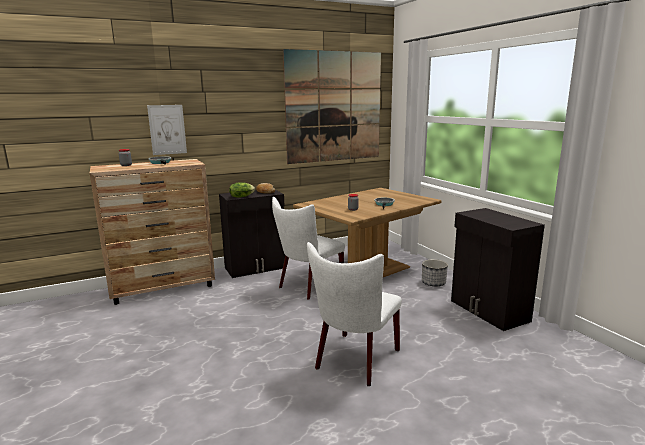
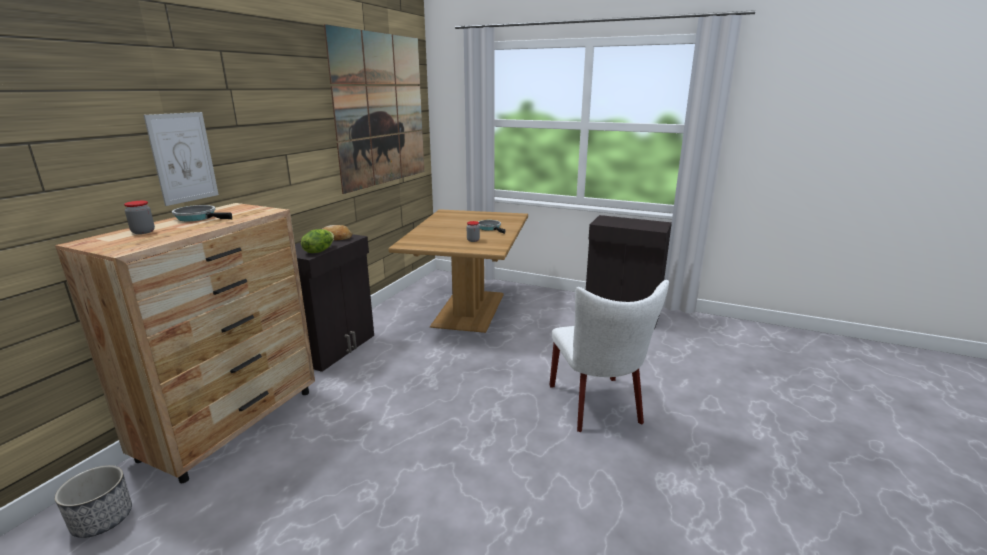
camera: 40 degrees left, 5 degrees up
white chair [272,197,345,299] -> none
planter [422,259,448,286] -> planter moved to [55,465,132,538]

